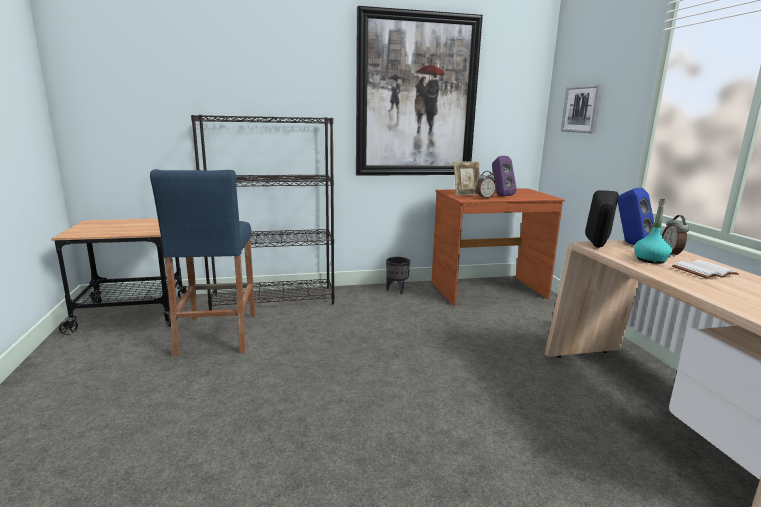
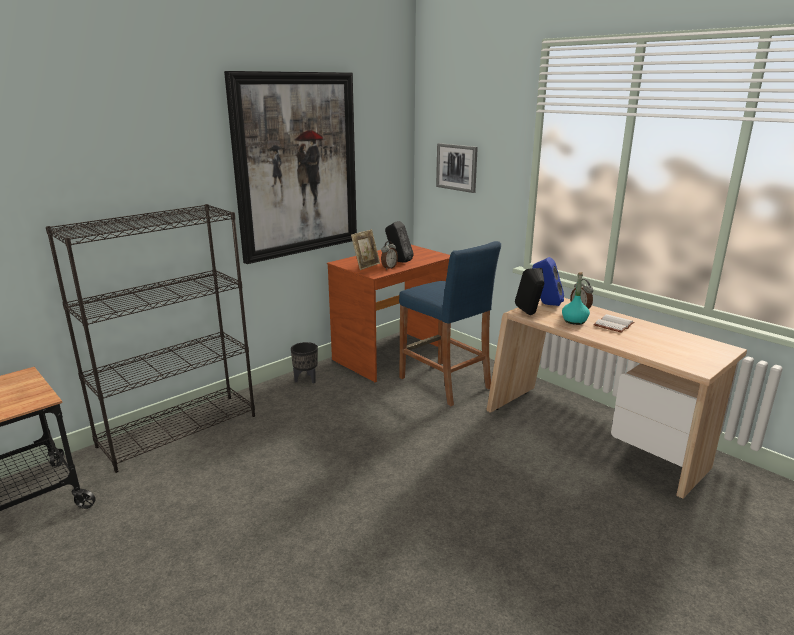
camera: 30 degrees left, 5 degrees up
blue stool [150,169,255,357] -> blue stool moved to [399,241,501,406]
purple speaker [492,156,517,196] -> black speaker [385,221,414,263]

